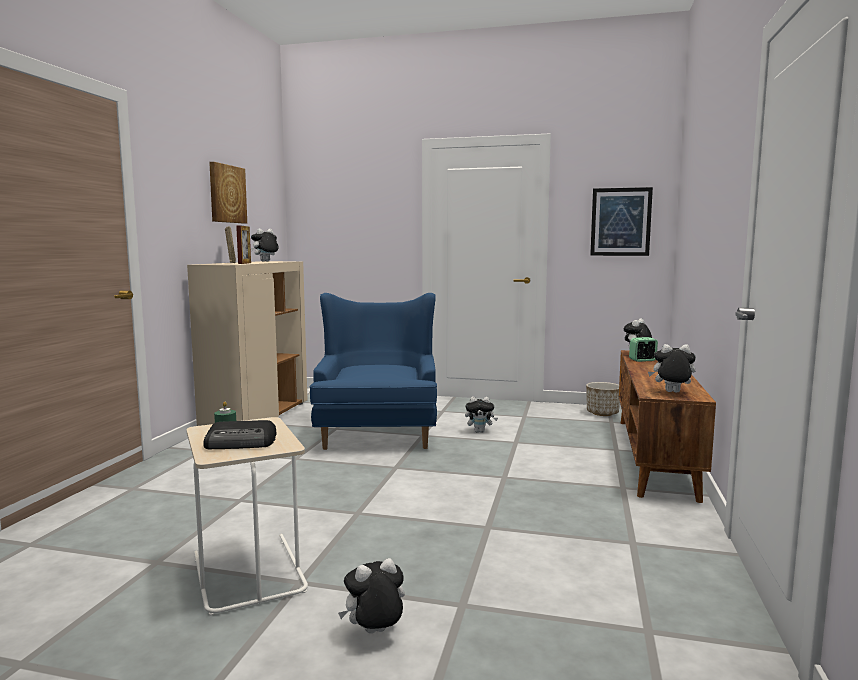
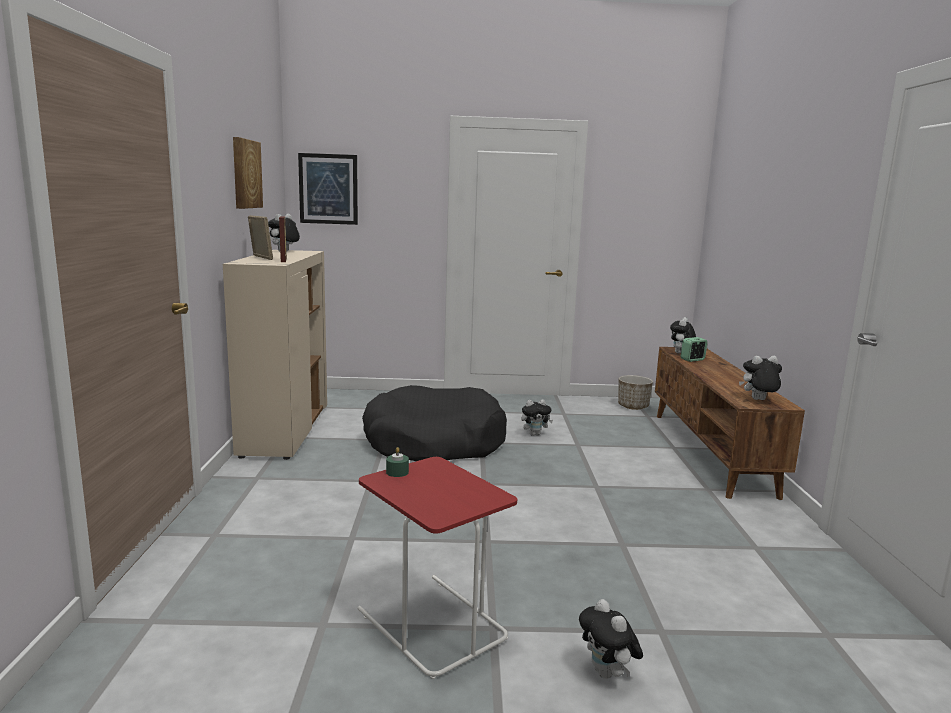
camera: 15 degrees left, 5 degrees up
beige side table [186,417,308,615] -> red side table [357,457,517,679]
radio [203,420,277,449] -> none
blue armchair [310,293,437,450] -> black dog bed [362,385,507,461]
plush toy [338,558,405,634] -> plush toy turned 75 degrees counterclockwise [579,599,643,679]
picture [590,187,653,256] -> picture moved to [298,153,358,225]

